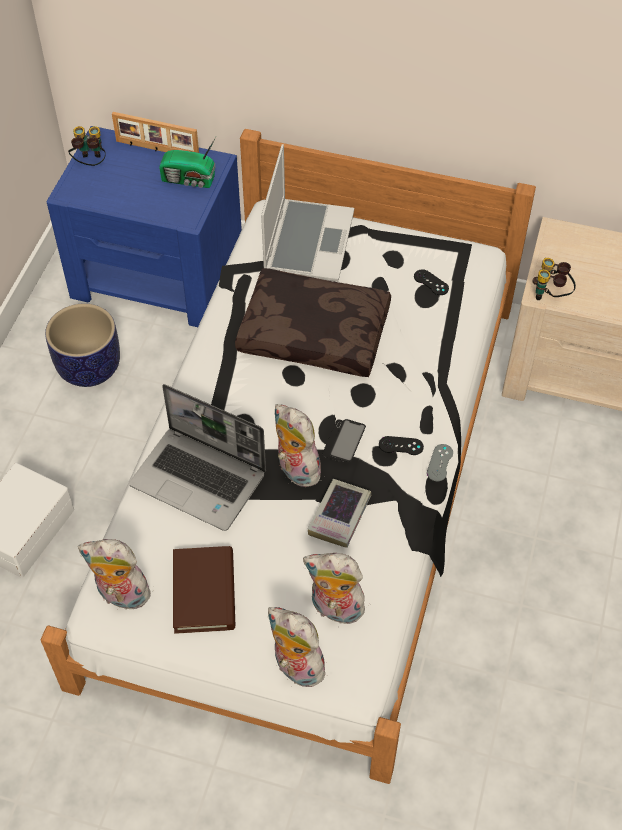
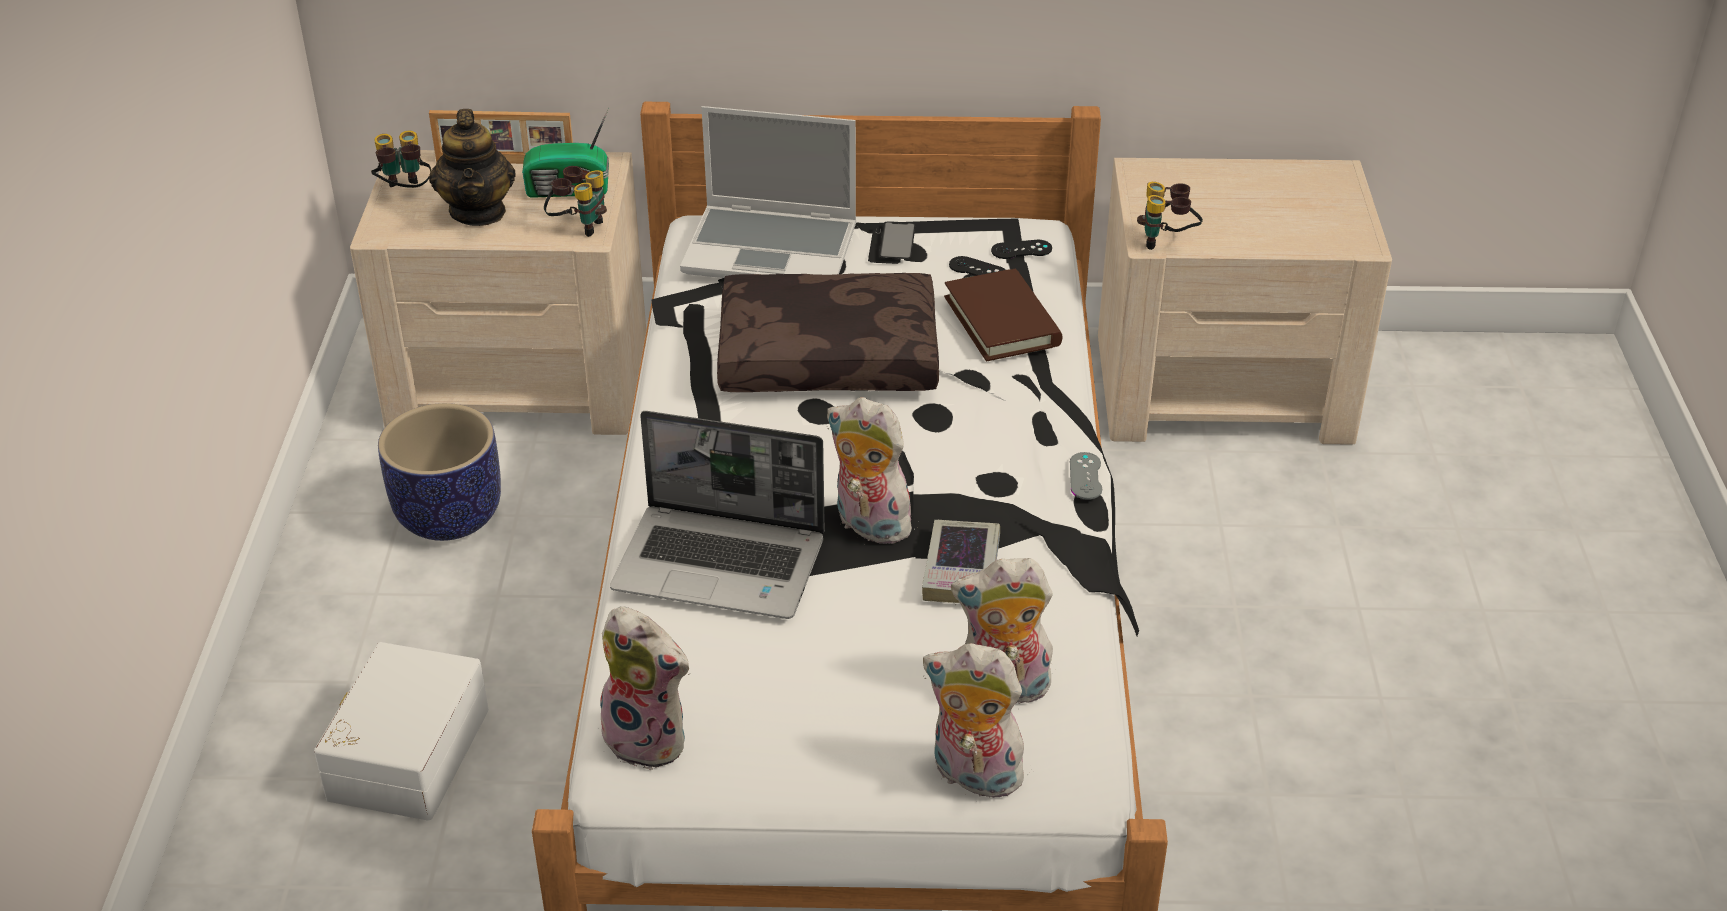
camera: 15 degrees left, 15 degrees down
blue nightstand [47,126,242,327] -> beige nightstand [350,150,646,435]
plush toy [78,539,153,610] -> plush toy turned 150 degrees counterclockwise [598,606,690,770]
brown book [173,546,235,634] -> brown book moved to [944,269,1062,361]
laptop [261,144,354,282] -> laptop turned 105 degrees clockwise [680,106,856,278]
phone [322,419,366,462] -> phone moved to [868,221,916,264]
black game controller [379,436,424,455] -> black game controller moved to [991,240,1052,259]
none -> teapot [429,109,516,226]
none -> binoculars [544,166,607,237]

